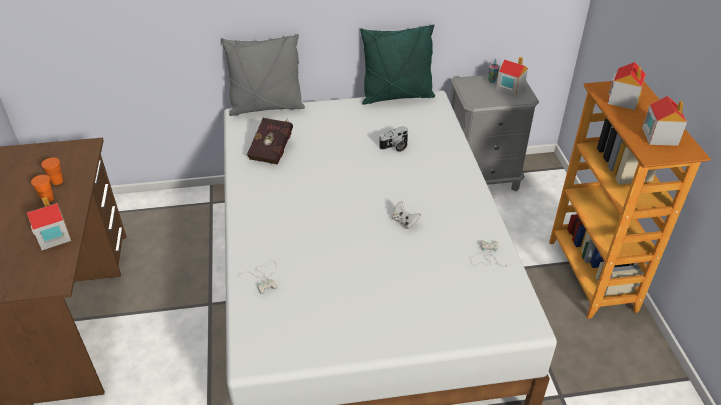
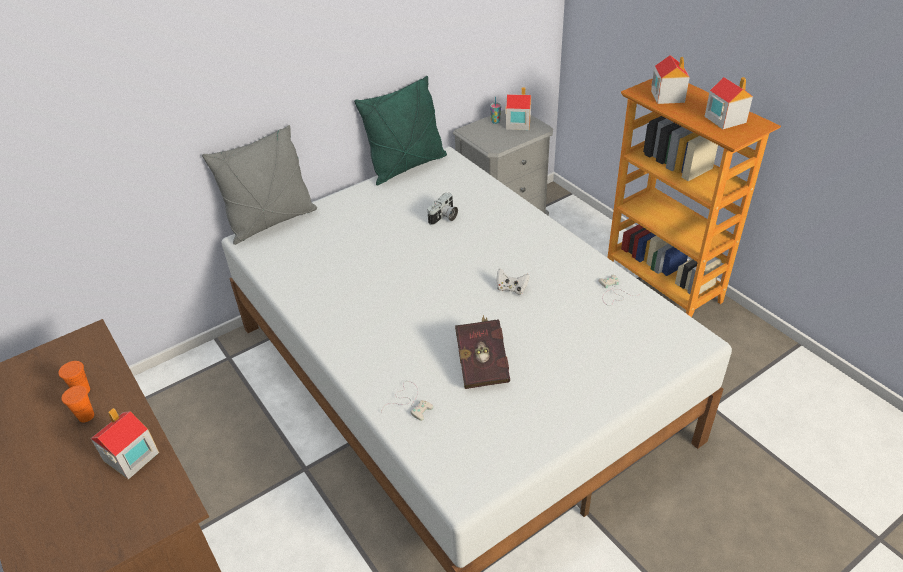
camera: 25 degrees left, 0 degrees up
red book [247,118,293,165] -> red book moved to [455,315,510,389]

